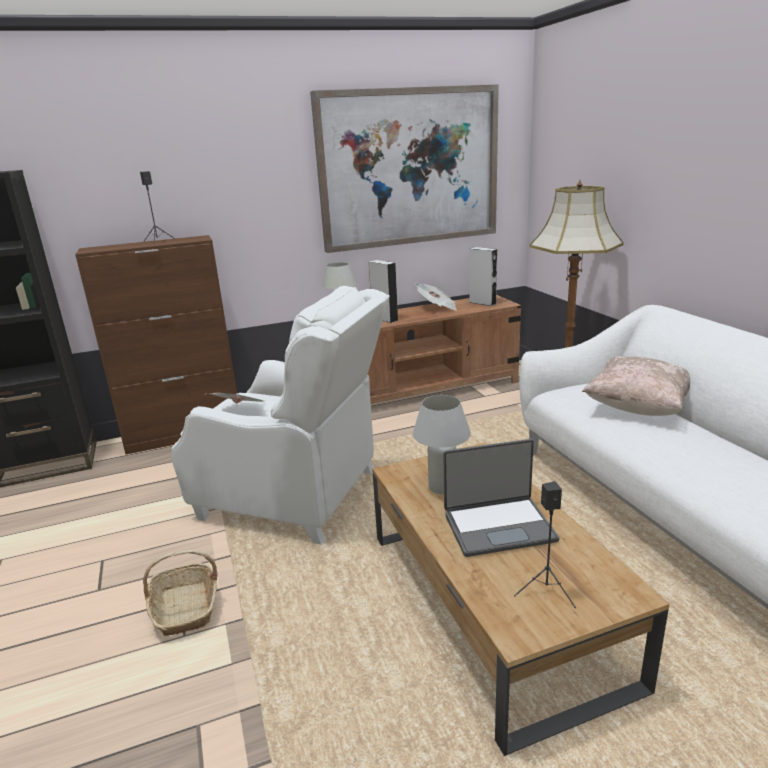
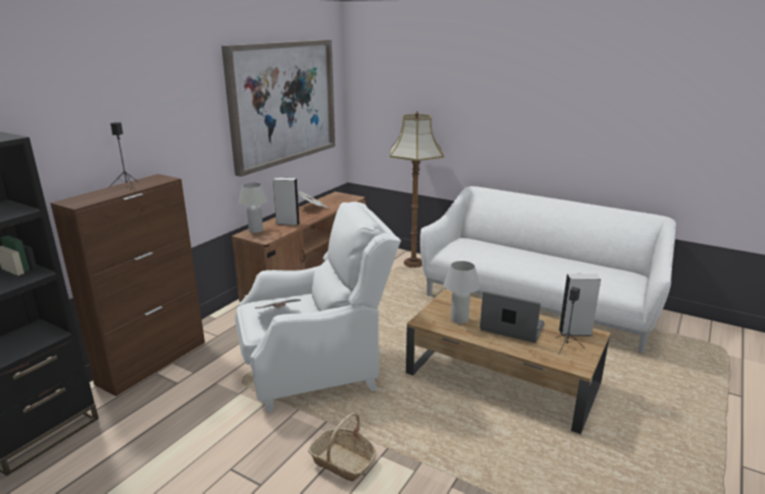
camera: 40 degrees left, 0 degrees up
laptop [443,439,559,557] -> laptop turned 105 degrees counterclockwise [480,291,544,343]
grey speaker [469,247,497,306] -> grey speaker moved to [559,274,601,336]
beige pillow [582,356,690,416] -> none

